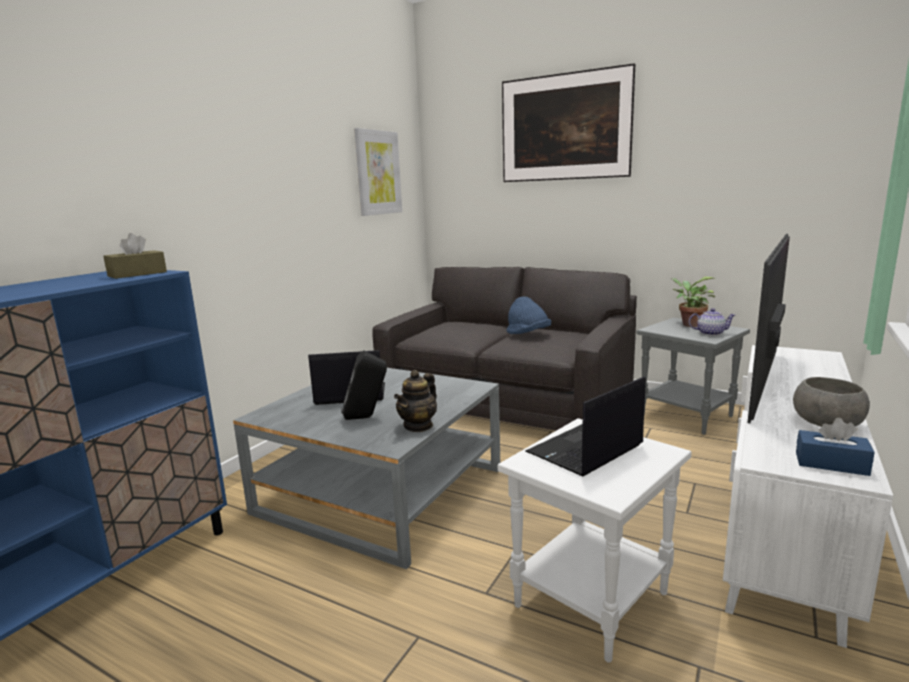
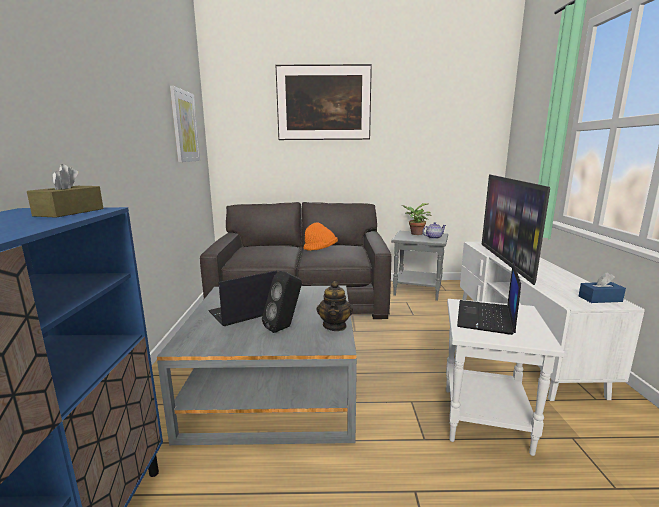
camera: 30 degrees left, 0 degrees up
blue hat [506,296,551,334] -> orange hat [304,223,338,251]
grey bowl [793,377,870,427] -> none

